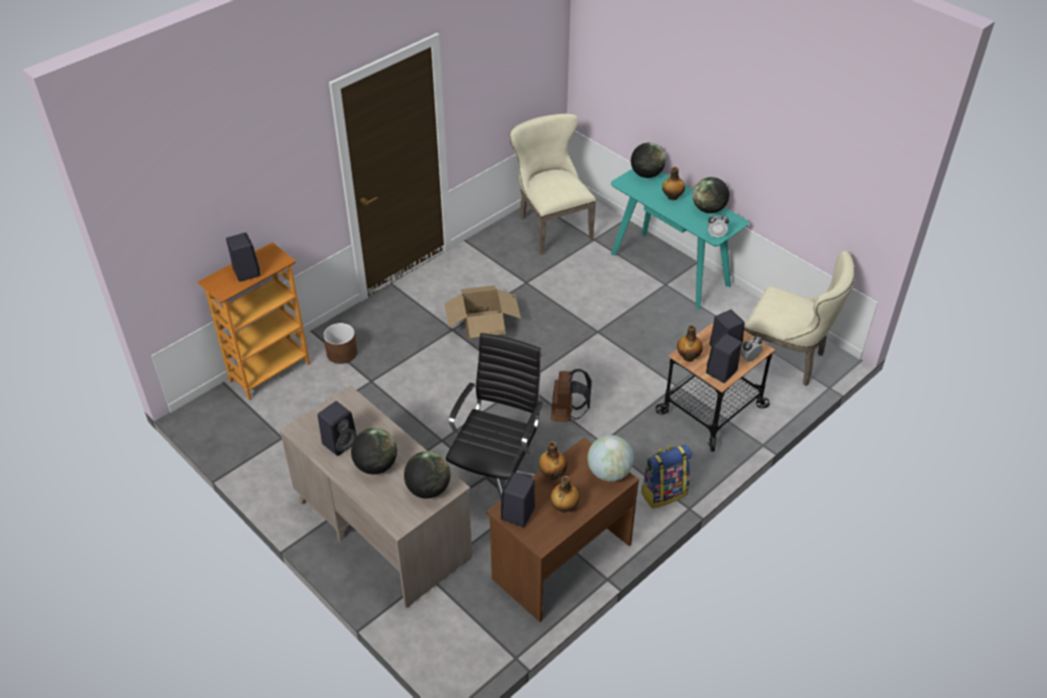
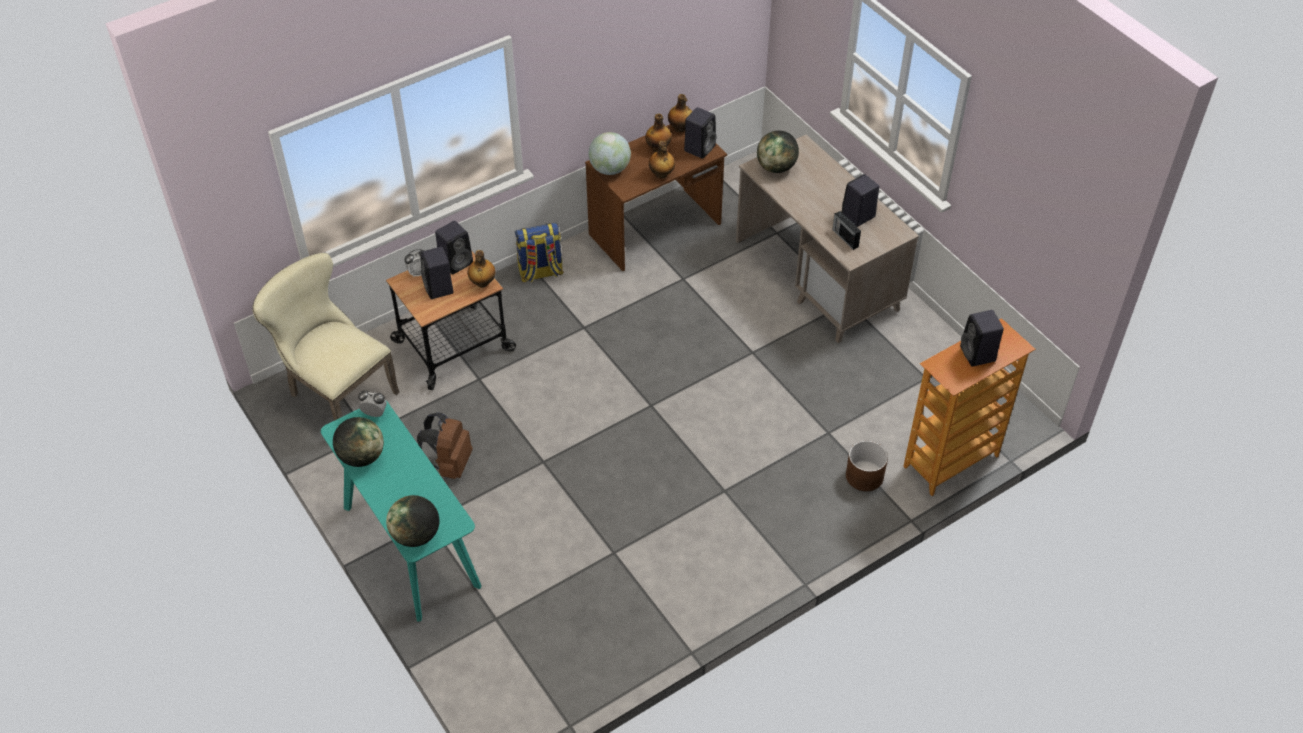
camera: 170 degrees left, 5 degrees up
globe [351,428,397,474] -> none
cardboard box [444,286,521,339] -> none
black office chair [446,333,545,498] -> none
beige chair [509,114,596,255] -> none
brown backpack [551,369,592,422] -> brown backpack moved to [417,413,473,479]
bottle [662,167,685,200] -> bottle moved to [668,94,692,132]
none -> radio [832,211,861,250]

